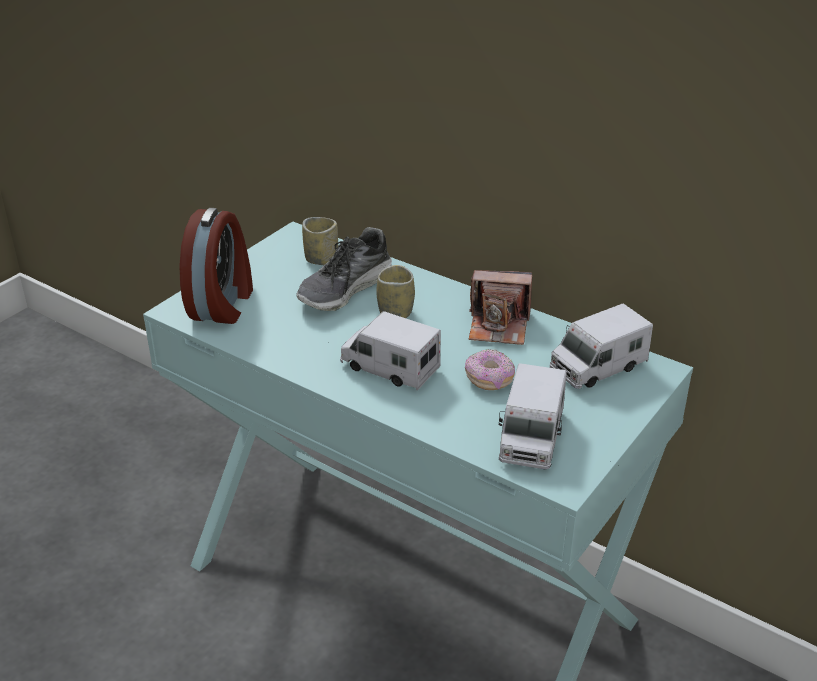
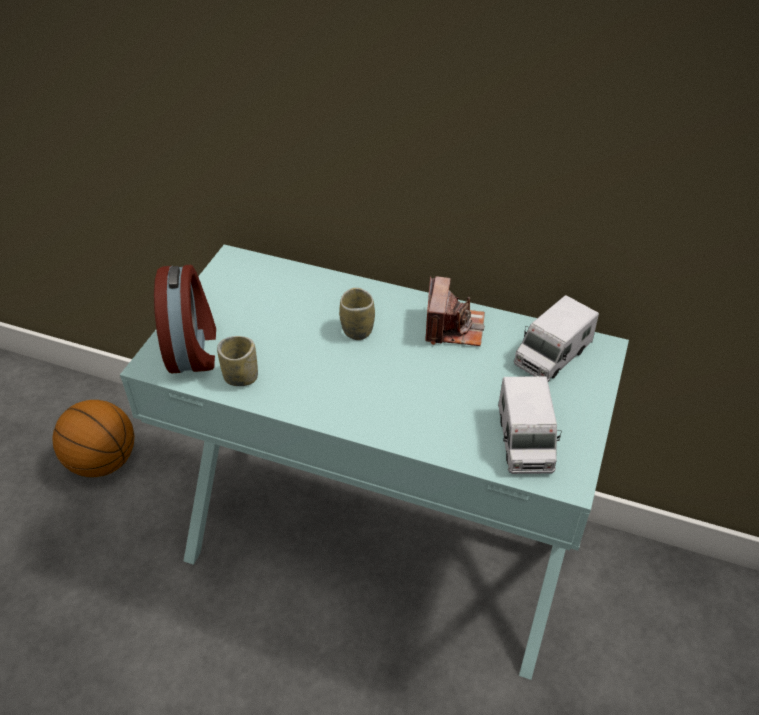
camera: 15 degrees left, 10 degrees up
shoe [296,227,392,311] -> none
cup [302,217,338,265] -> cup moved to [217,336,258,386]
toy truck [340,311,441,390] -> none
donut [465,349,515,390] -> none
camera [469,270,532,345] -> camera turned 75 degrees counterclockwise [425,276,485,346]
none -> basketball [52,400,135,477]

